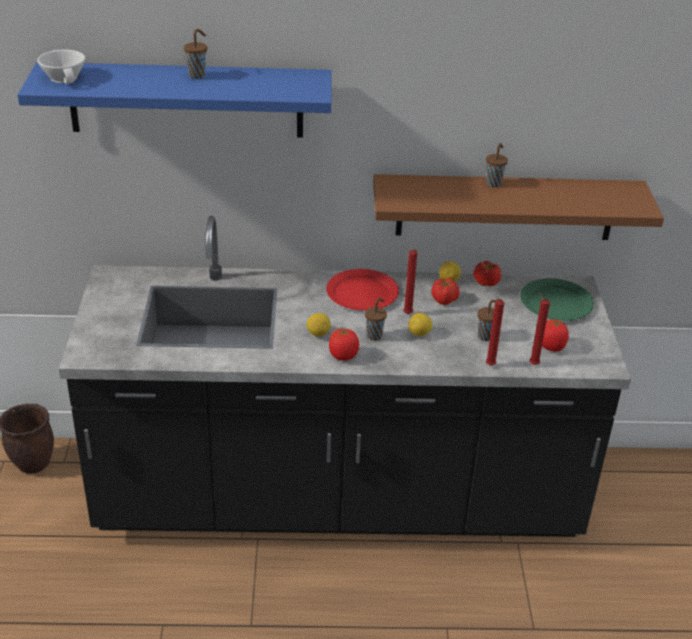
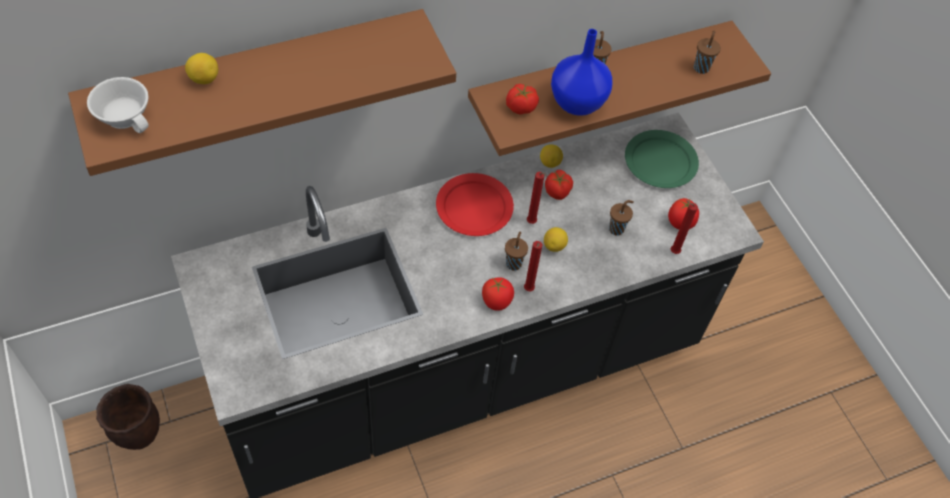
camera: 25 degrees left, 20 degrees up
blue shelf [18,62,331,138] -> brown shelf [68,9,456,176]
brown cup [184,29,207,79] -> brown cup moved to [694,30,721,74]
lemon [307,313,331,336] -> lemon moved to [185,53,218,84]
tomato [473,261,501,286] -> tomato moved to [506,84,539,115]
red candle [486,298,504,366] -> red candle moved to [524,241,542,291]
none -> blue vase [551,29,613,116]

